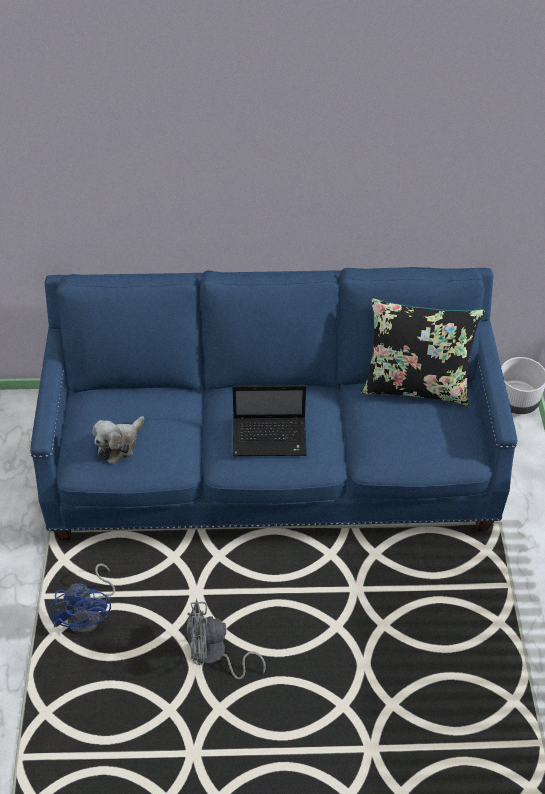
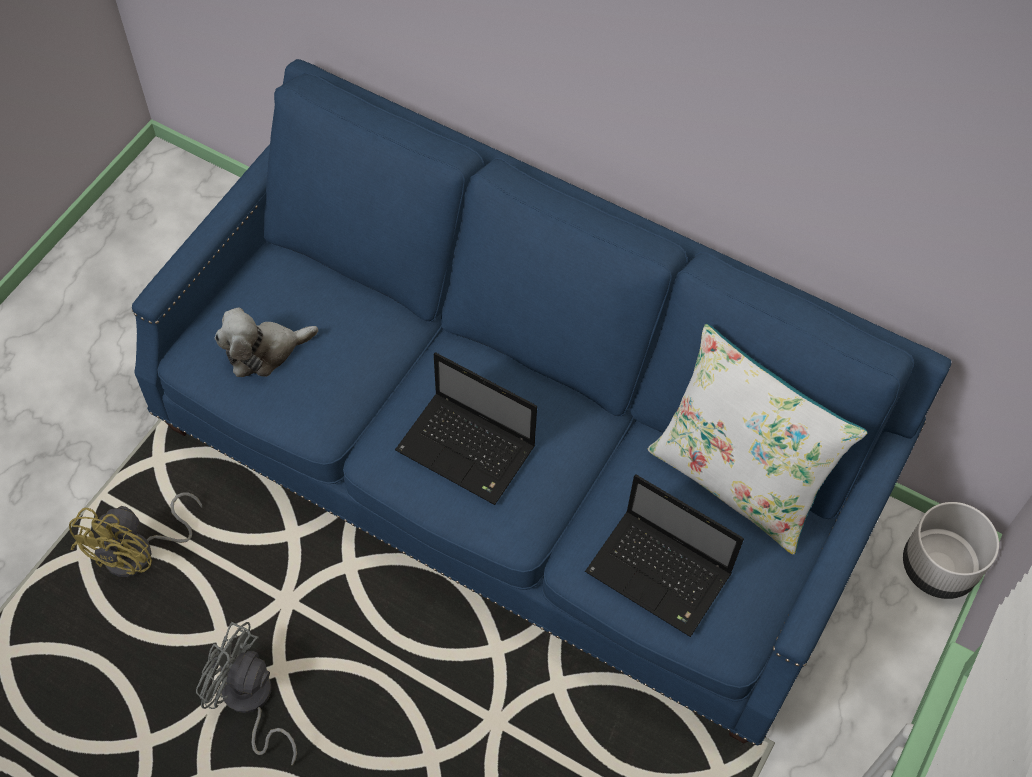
camera: 30 degrees right, 10 degrees up
blue fan [49,563,115,634] -> yellow fan [69,492,202,577]
black pillow [361,298,484,405] -> white pillow [648,324,868,555]
none -> laptop [585,474,744,637]

